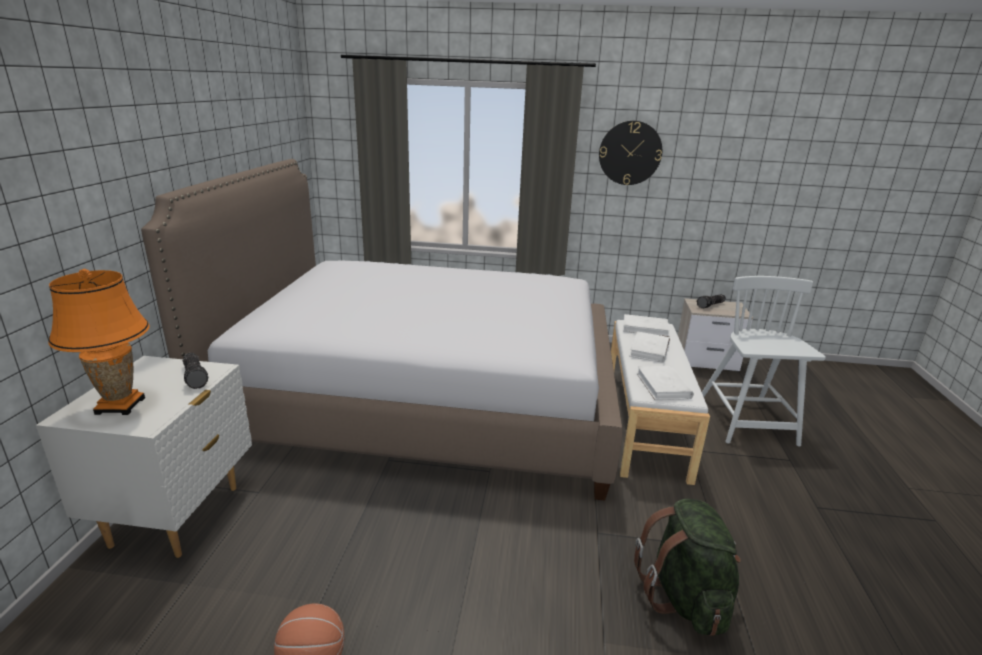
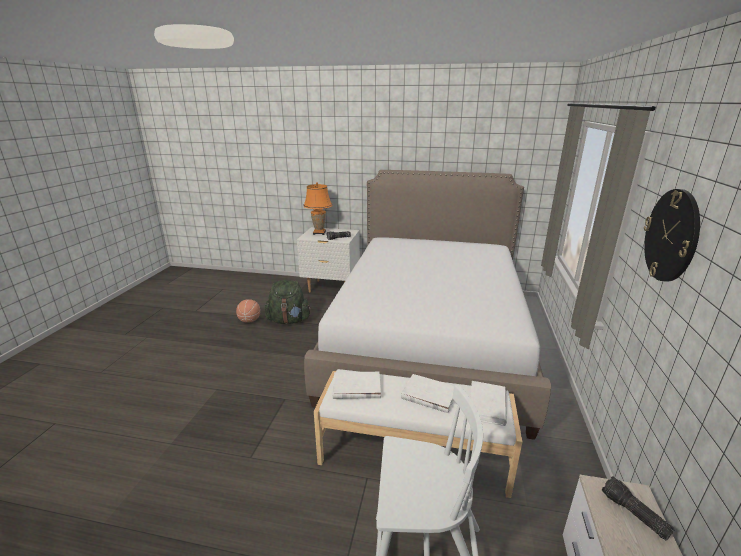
camera: 95 degrees right, 0 degrees up
green backpack [634,498,741,636] -> green backpack moved to [265,280,311,324]

